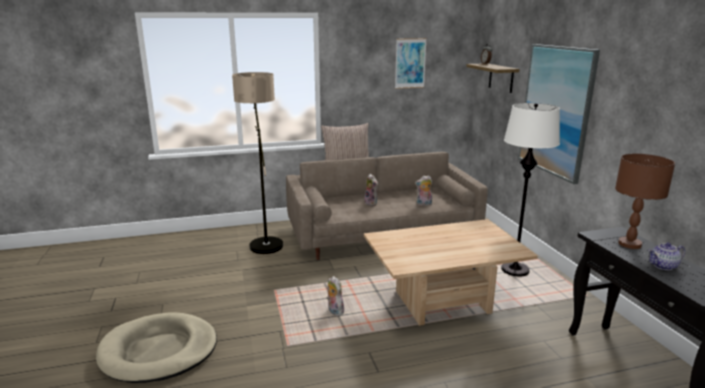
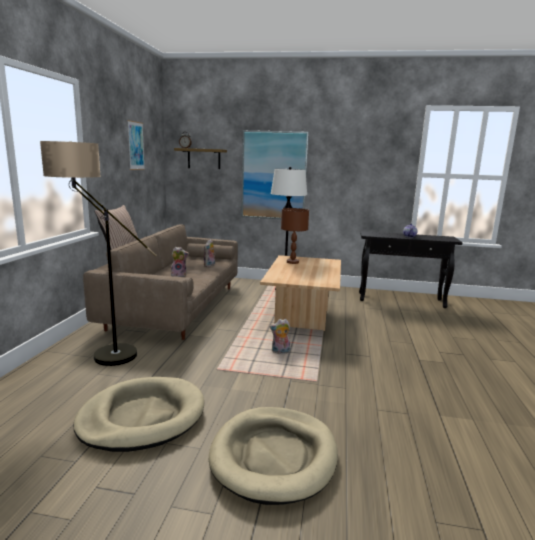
camera: 65 degrees left, 5 degrees down
brown table lamp [615,153,675,249] -> brown table lamp moved to [281,208,309,264]
none -> beige dog bed [74,377,204,452]

